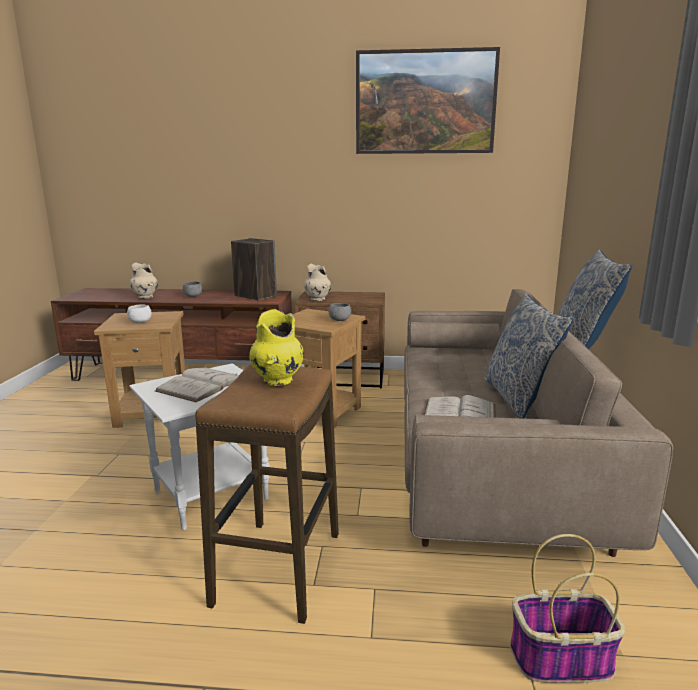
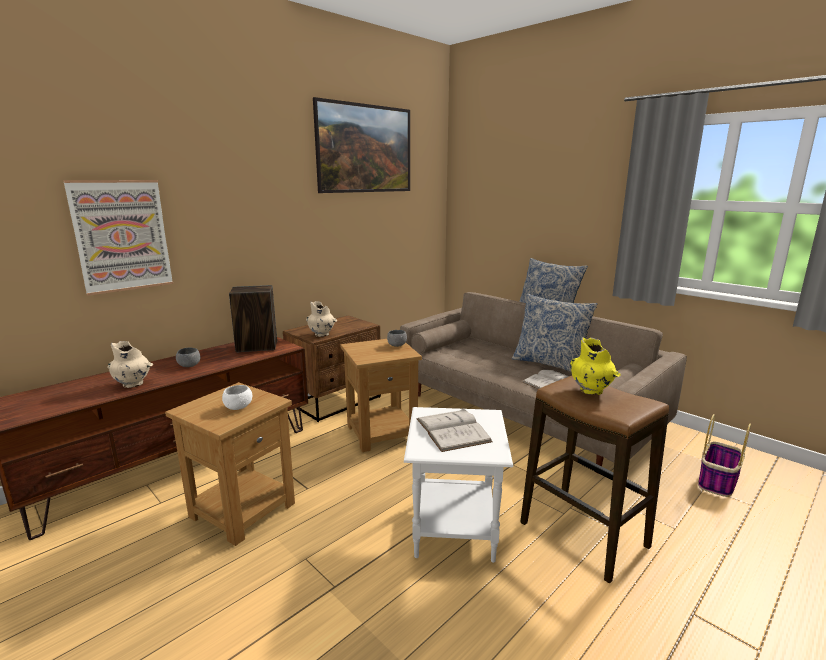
camera: 50 degrees left, 0 degrees up
none -> picture [63,180,173,296]

